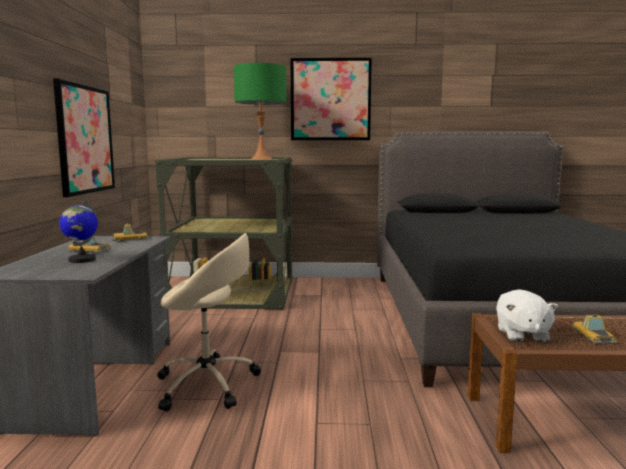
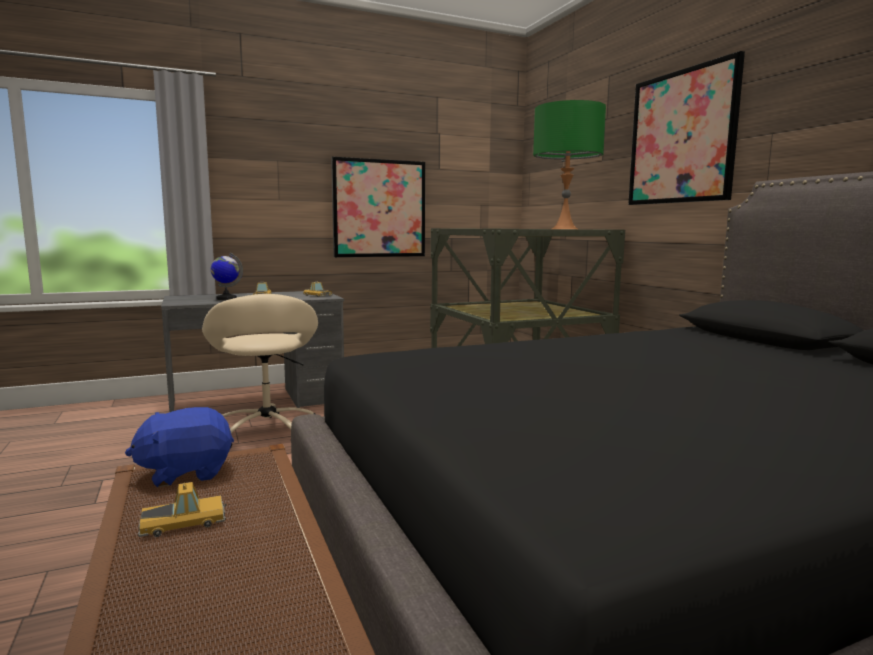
camera: 65 degrees right, 0 degrees up
white plush toy [496,289,559,342] -> blue plush toy [125,407,234,487]

